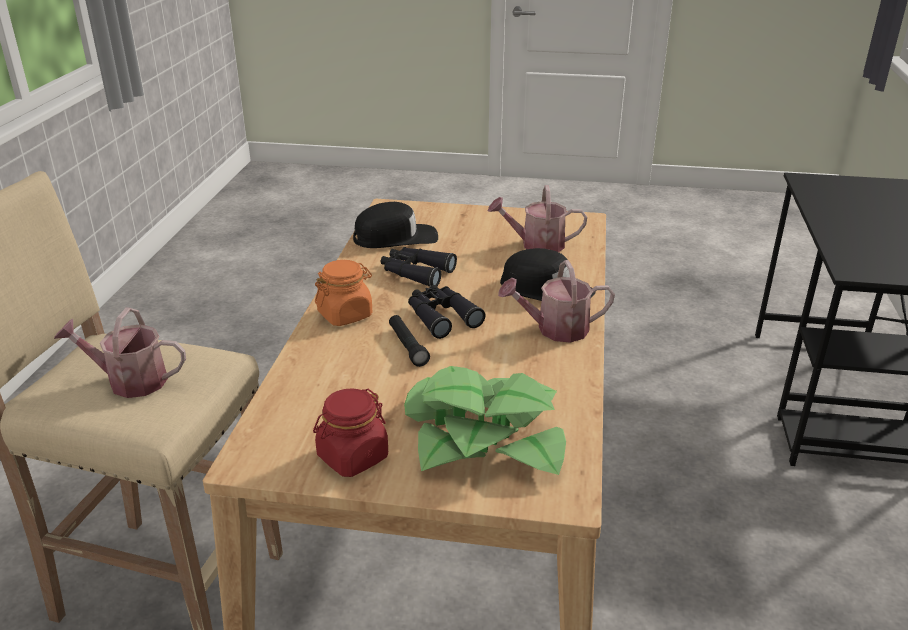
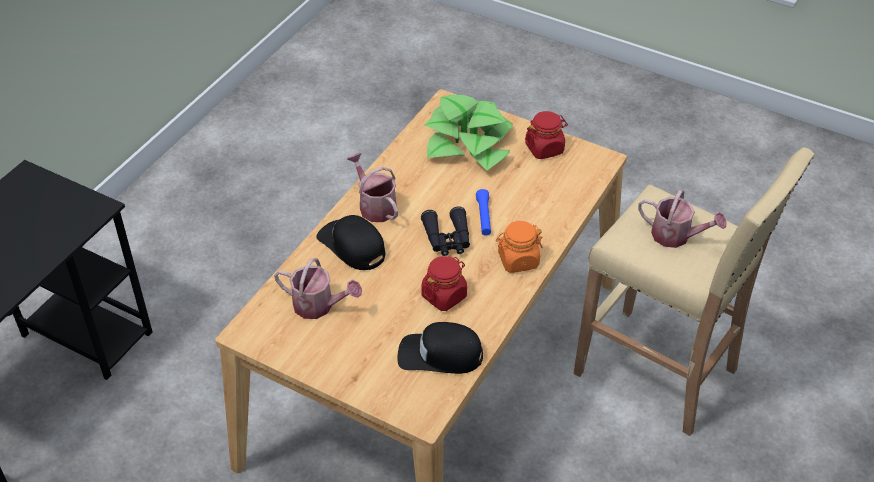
camera: 160 degrees left, 15 degrees up
black binoculars [381,247,457,287] -> red jar [421,256,467,311]
black flashlight [389,315,430,367] -> blue flashlight [476,189,491,235]
watering can [498,260,615,343] -> watering can turned 135 degrees counterclockwise [347,153,398,222]

